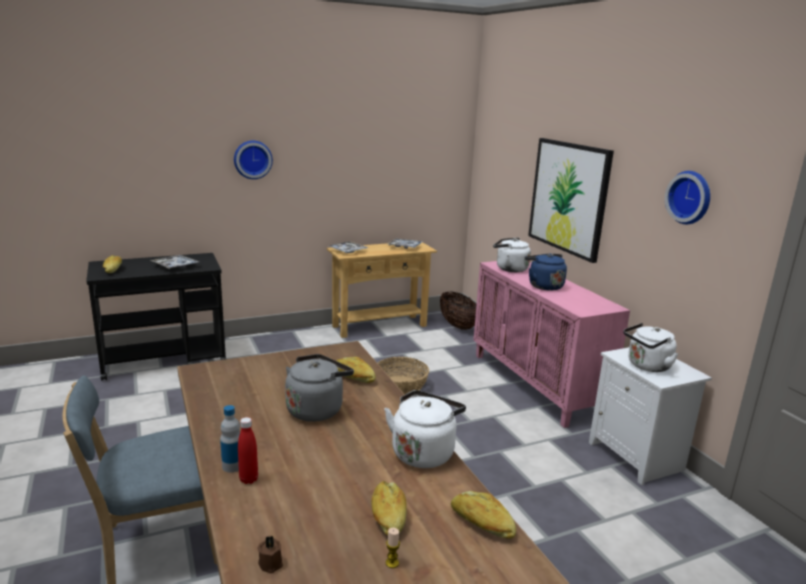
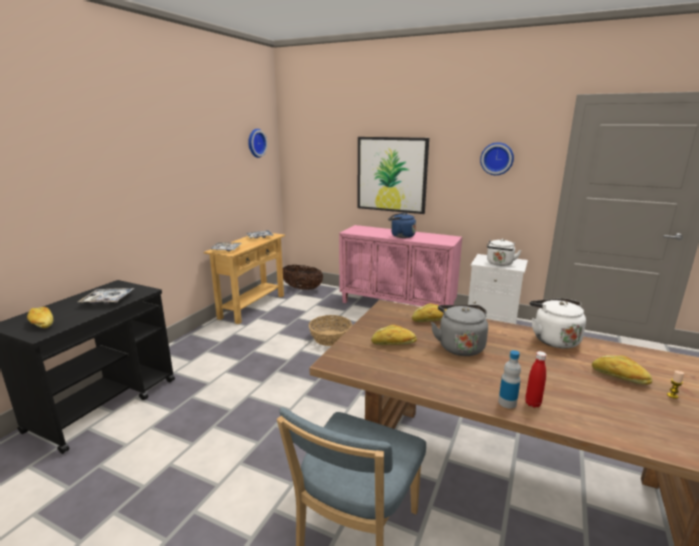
camera: 40 degrees left, 0 degrees up
wall clock [234,140,273,179] -> wall clock moved to [248,129,268,158]
brown candle [258,535,283,573] -> none
bread [451,491,516,539] -> bread moved to [371,325,417,345]
white kettle [493,238,531,272] -> none

